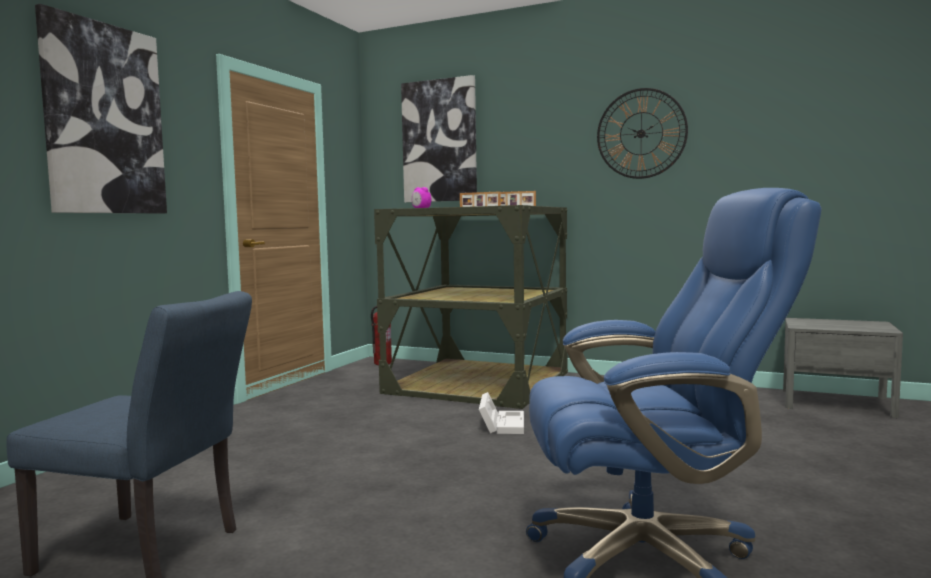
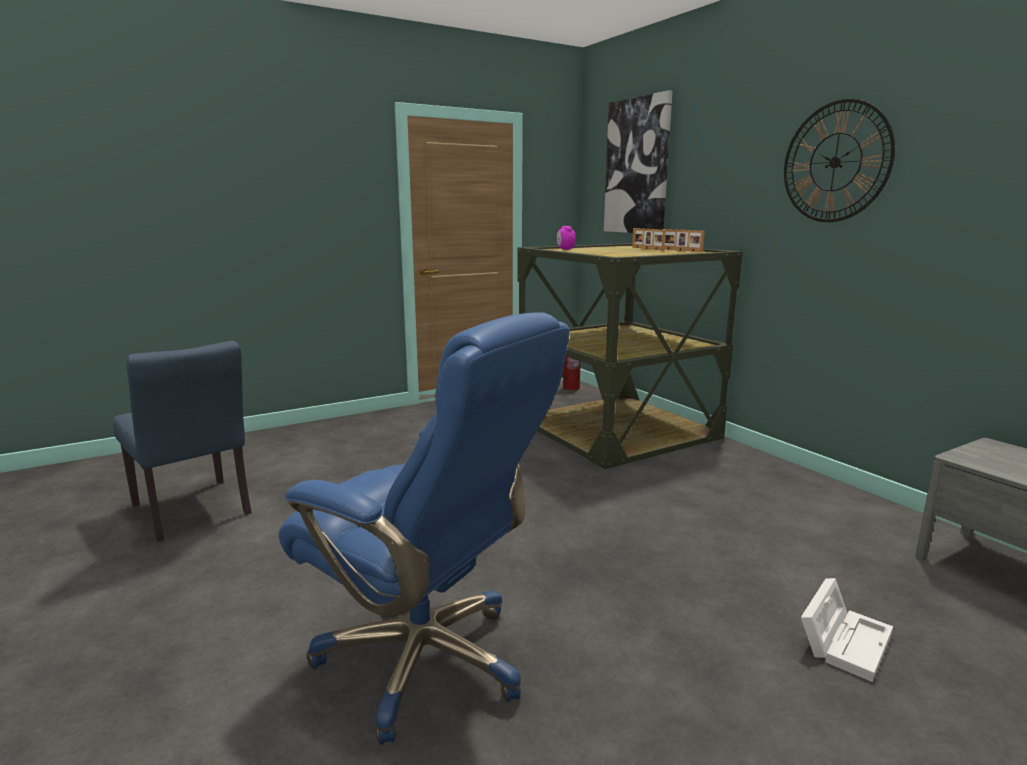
camera: 35 degrees right, 10 degrees up
picture [35,4,167,213] -> none
white storage box [479,392,524,434] -> white storage box moved to [801,578,893,682]

